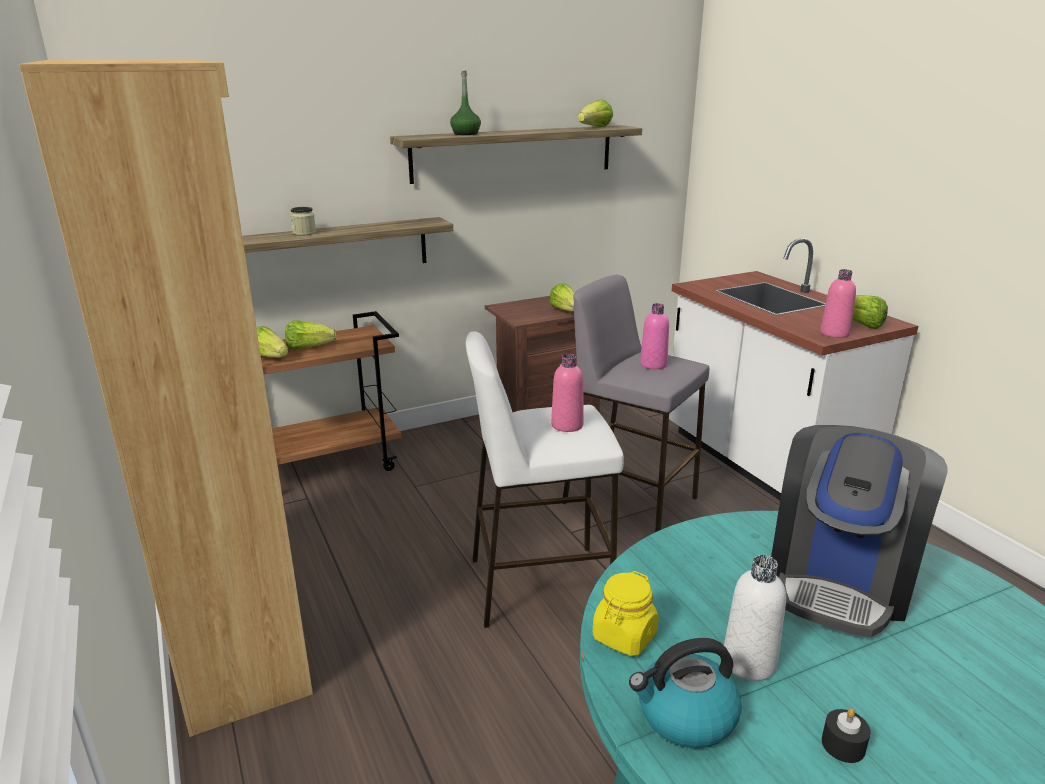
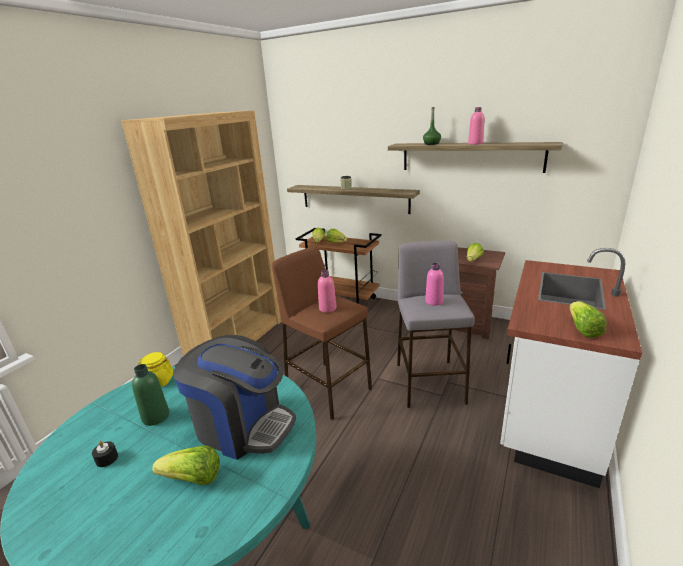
camera: 55 degrees right, 0 degrees up
white stool [466,331,624,628] -> brown stool [272,247,372,420]
lettuce [578,99,613,127] -> lettuce moved to [152,445,220,485]
kettle [629,638,742,748] -> none
white bottle [724,555,786,681] -> green bottle [132,364,169,426]
coffee machine [771,425,947,637] -> coffee machine turned 150 degrees counterclockwise [173,335,296,460]
pink bottle [820,269,856,338] -> pink bottle moved to [468,107,485,145]

